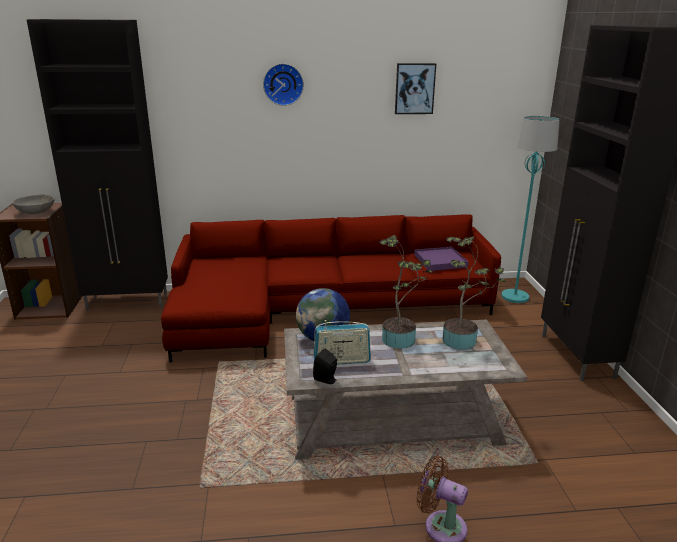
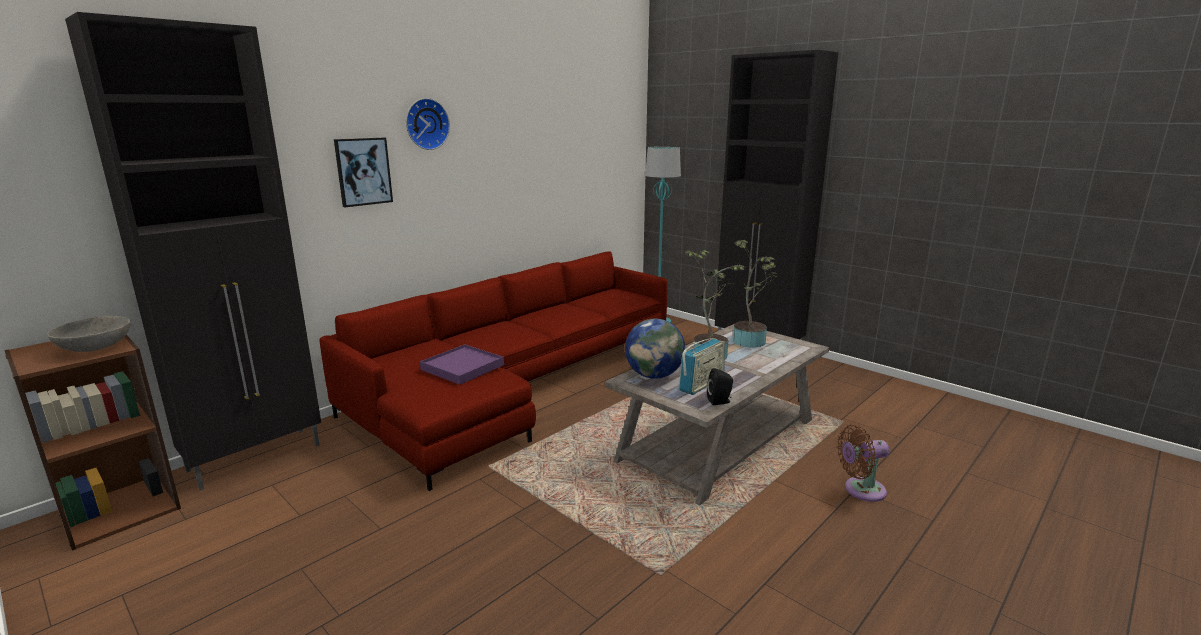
camera: 40 degrees left, 5 degrees down
picture [395,63,436,114] -> picture moved to [334,138,393,207]
purple tray [414,247,468,271] -> purple tray moved to [420,344,504,385]

